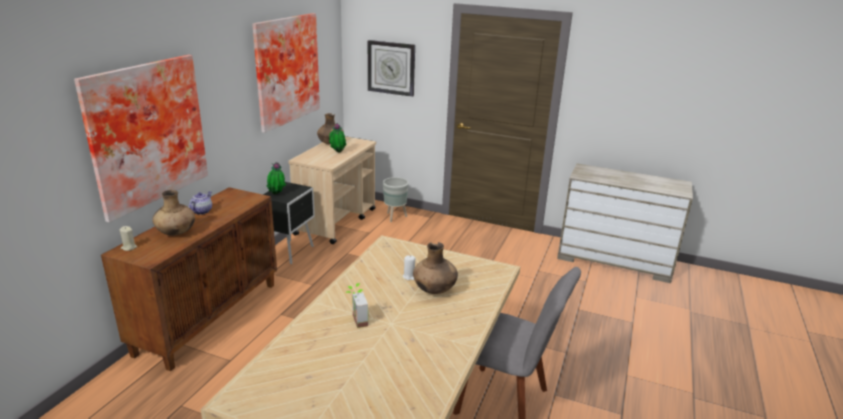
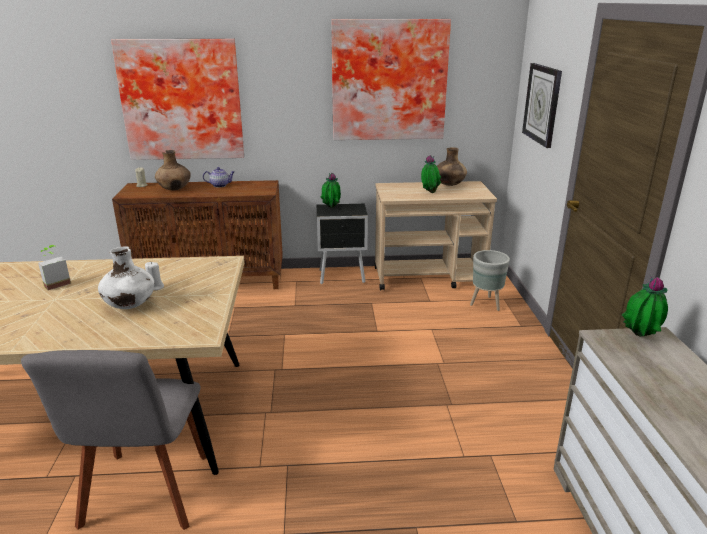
camera: 65 degrees right, 0 degrees up
brown vase [413,242,458,294] -> white vase [98,246,155,309]
none -> potted plant [622,276,668,337]

